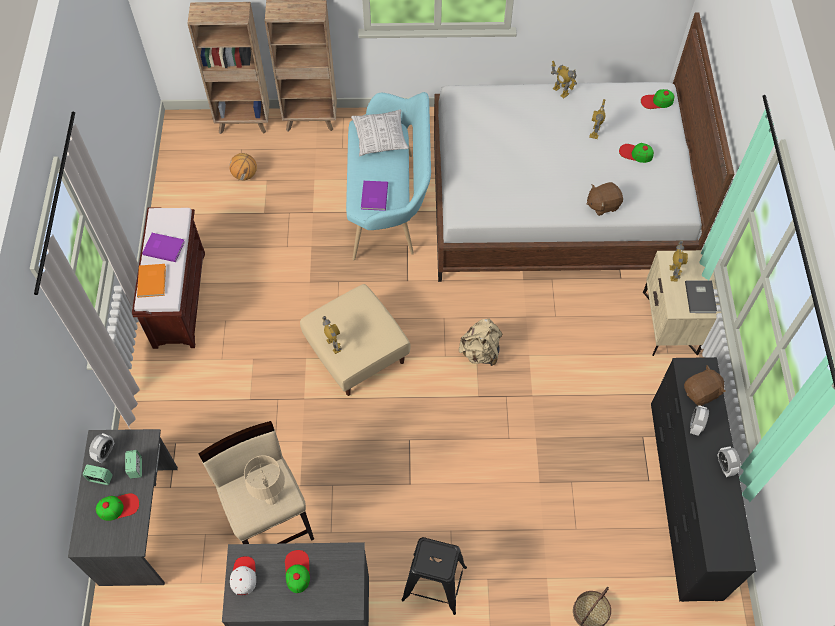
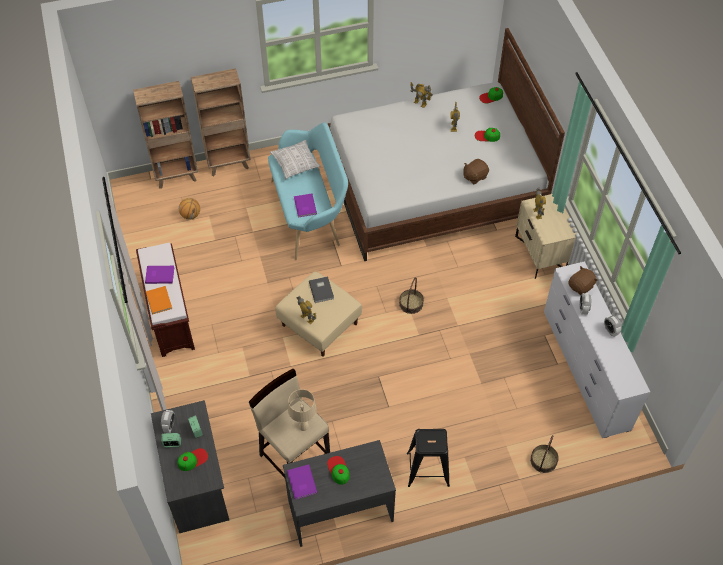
camera: 15 degrees left, 5 degrees down
white cap [230,556,256,595] -> purple book [287,464,318,500]
beige backpack [459,318,502,366] -> basket [399,277,424,314]
black dresser [651,357,756,602] -> white dresser [544,261,650,438]
grey book [685,281,717,313] -> grey book moved to [309,276,334,303]

